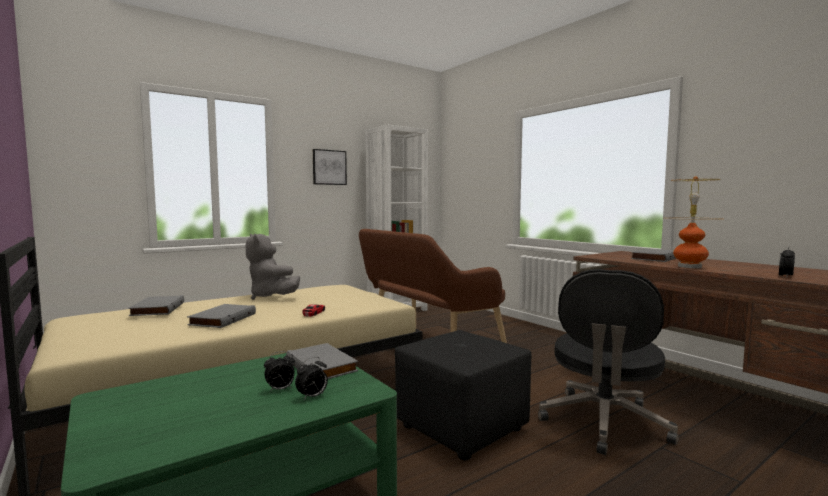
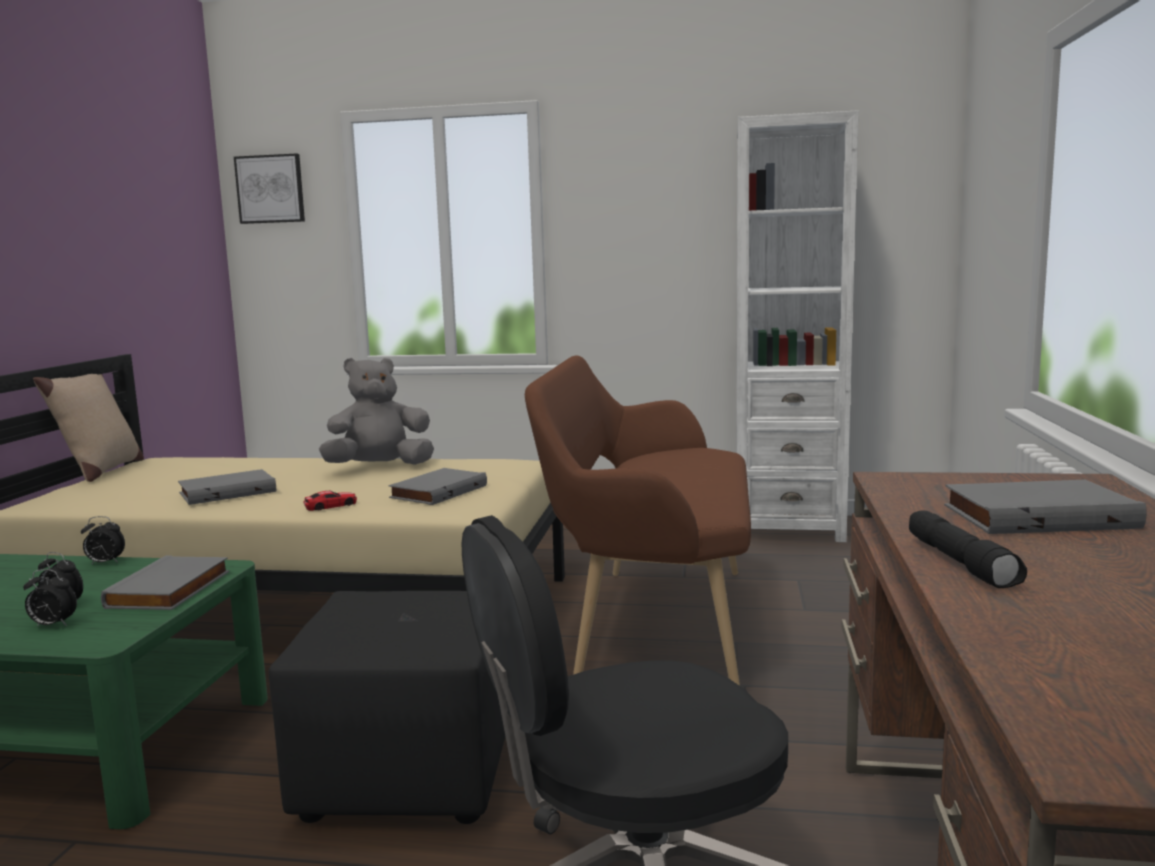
camera: 45 degrees right, 5 degrees up
grey book [128,295,184,316] -> grey book moved to [388,468,487,505]
grey plush toy [246,234,300,300] -> grey plush toy turned 60 degrees clockwise [319,358,434,465]
picture [313,149,347,185] -> picture moved to [234,153,305,224]
table lamp [664,176,723,268] -> black flashlight [909,511,1027,588]
alarm clock [779,246,795,277] -> alarm clock moved to [81,516,125,564]
none -> beige pillow [33,374,144,482]

